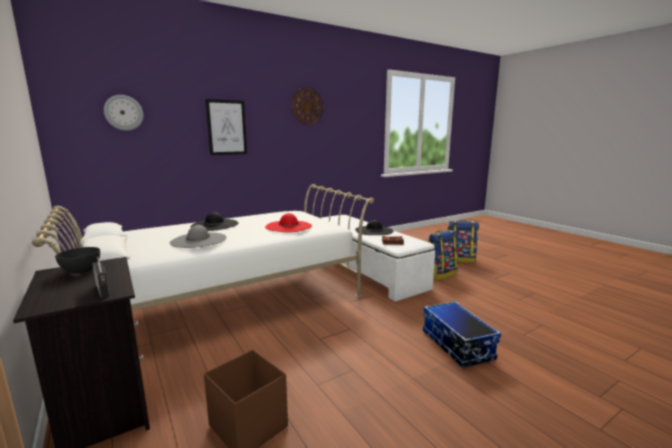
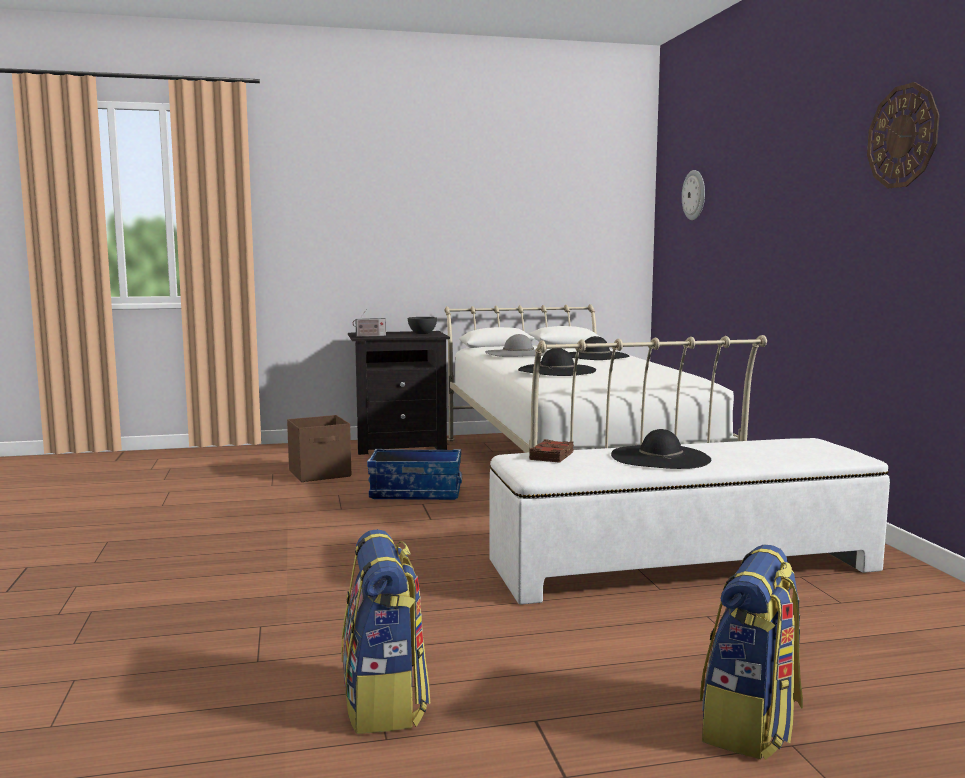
camera: 110 degrees right, 5 degrees down
picture [205,99,247,155] -> none
red hat [265,213,312,232] -> black hat [518,349,596,376]
storage box [423,301,501,368] -> storage box moved to [367,449,462,500]
backpack [428,230,458,280] -> backpack moved to [341,529,431,734]

